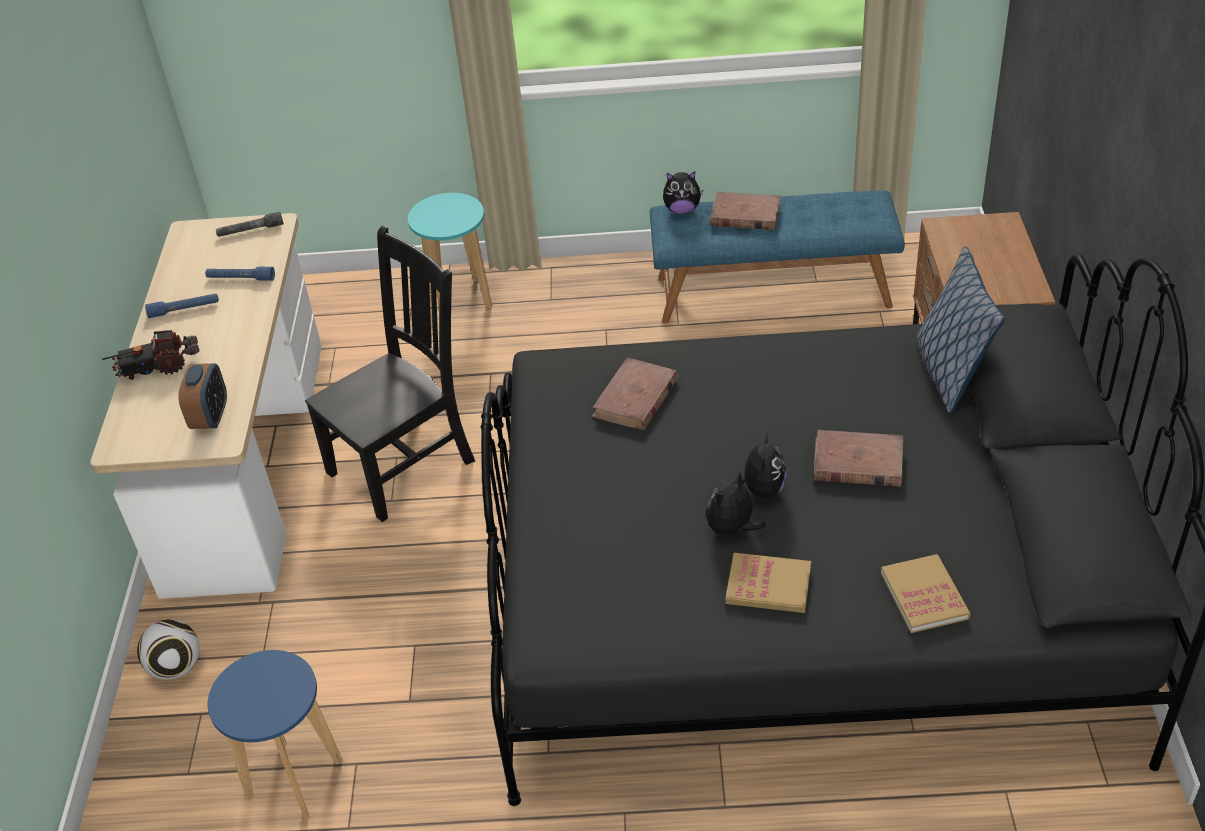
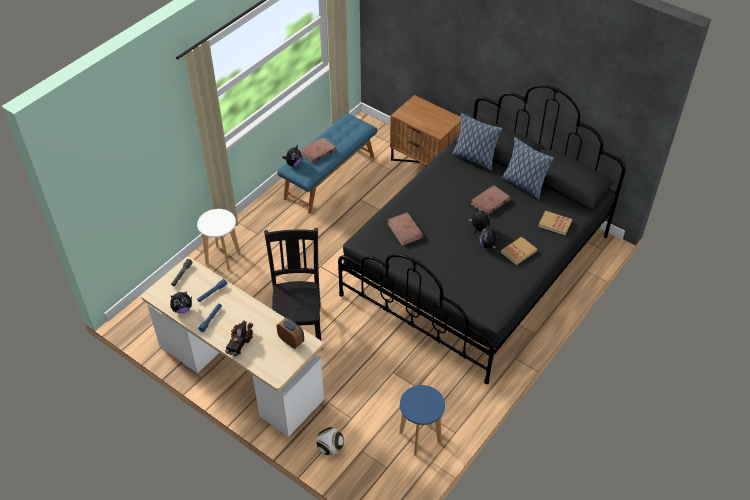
camera: 55 degrees left, 5 degrees up
turquoise stool [408,193,492,309] -> white stool [197,209,240,271]
none -> plush toy [170,291,192,314]
none -> pillow [502,137,554,199]

